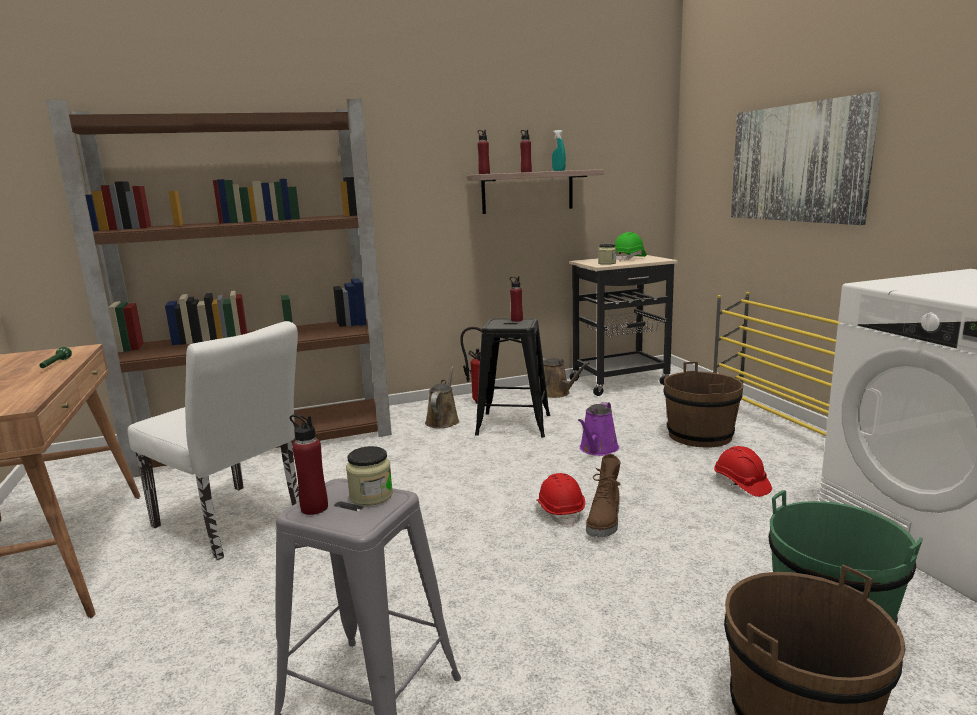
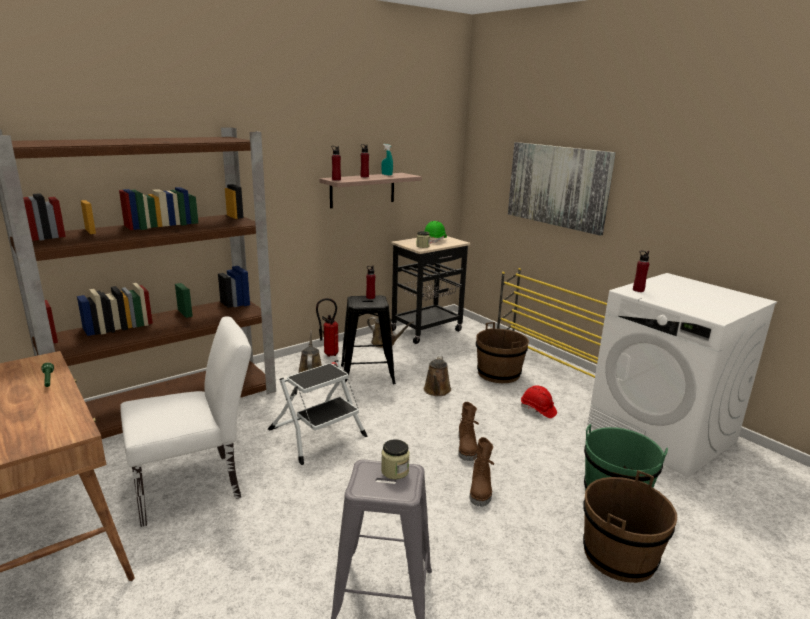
camera: 20 degrees left, 5 degrees up
white chair [128,321,299,560] -> white chair turned 45 degrees counterclockwise [120,316,251,527]
red bottle [290,414,328,515] -> red bottle moved to [633,251,649,292]
red hard hat [537,473,585,527] -> none
purple watering can [578,402,619,456] -> brown watering can [424,356,451,396]
none -> step ladder [268,360,367,465]
none -> brown boot [469,437,494,506]

